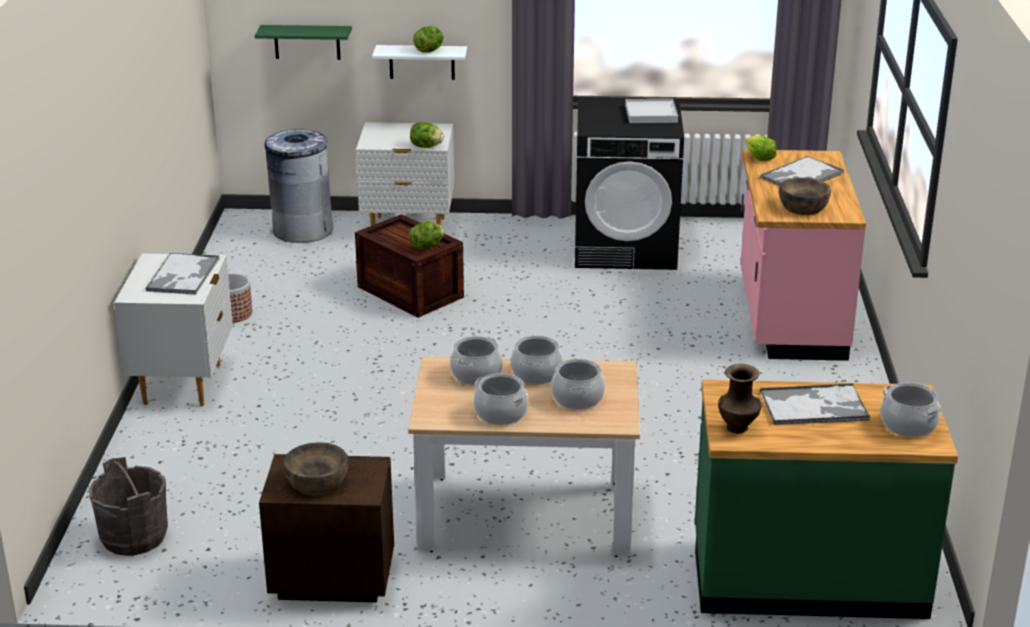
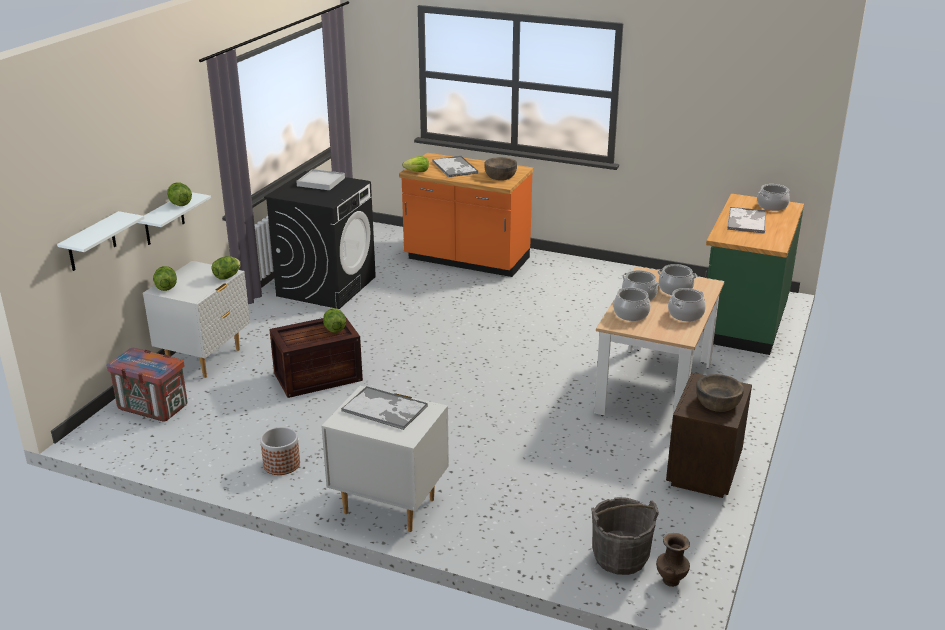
camera: 70 degrees left, 0 degrees up
green shelf [255,25,352,60] -> white shelf [57,211,144,271]
grey trash can [265,129,333,243] -> crate [106,348,187,422]
brown vase [718,364,761,434] -> brown vase moved to [656,533,690,587]
pink counter [741,149,866,361] -> orange counter [399,153,533,277]
none -> lettuce [153,266,177,291]

